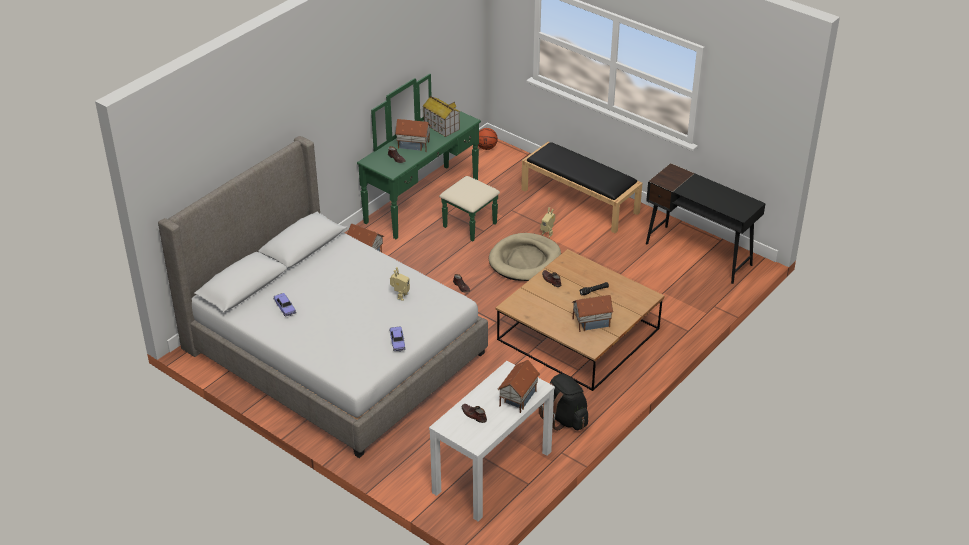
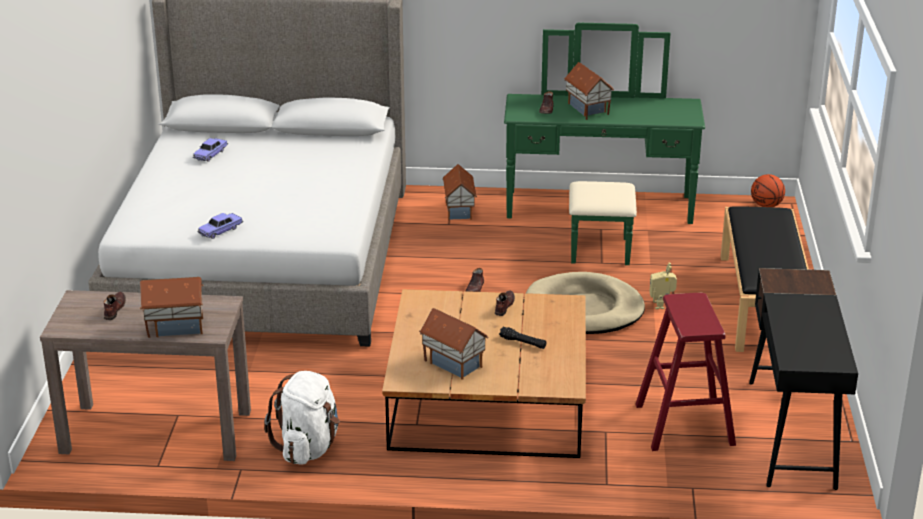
camera: 55 degrees right, 10 degrees down
toy robot [390,267,410,301] -> none
toy house [423,96,460,137] -> none
white console table [429,361,555,521] -> brown console table [40,290,251,461]
black backpack [539,374,588,431] -> white backpack [264,371,340,465]
none -> red stool [635,293,736,451]

